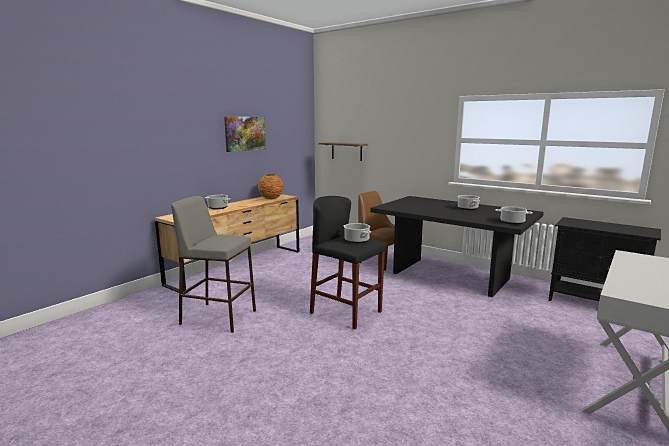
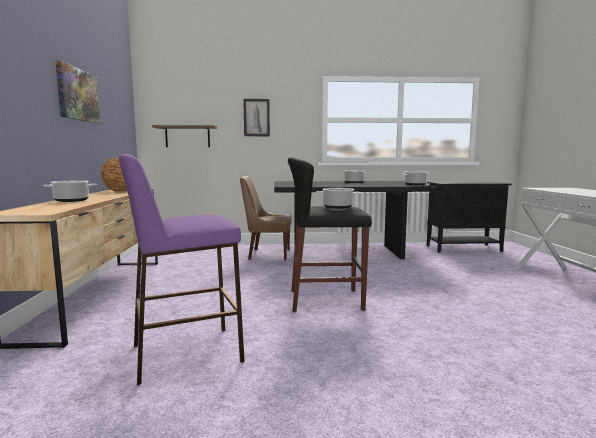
camera: 40 degrees left, 5 degrees down
grey stool [171,196,256,333] -> purple stool [119,154,245,385]
none -> picture [243,99,270,136]

